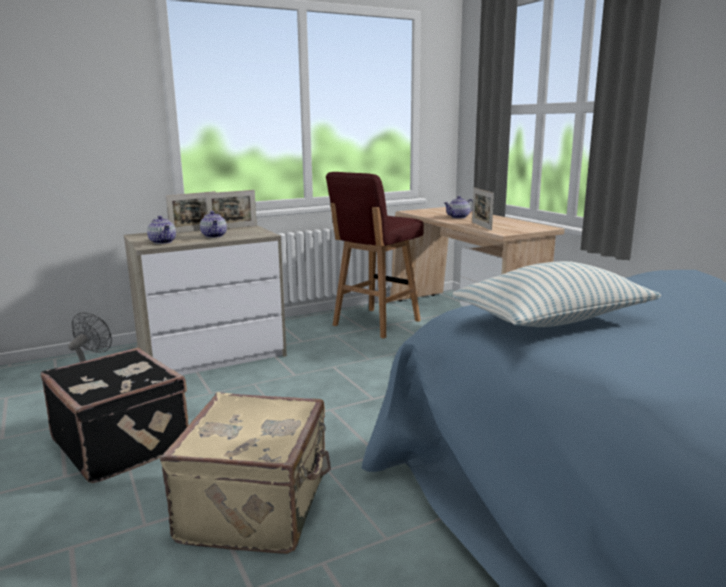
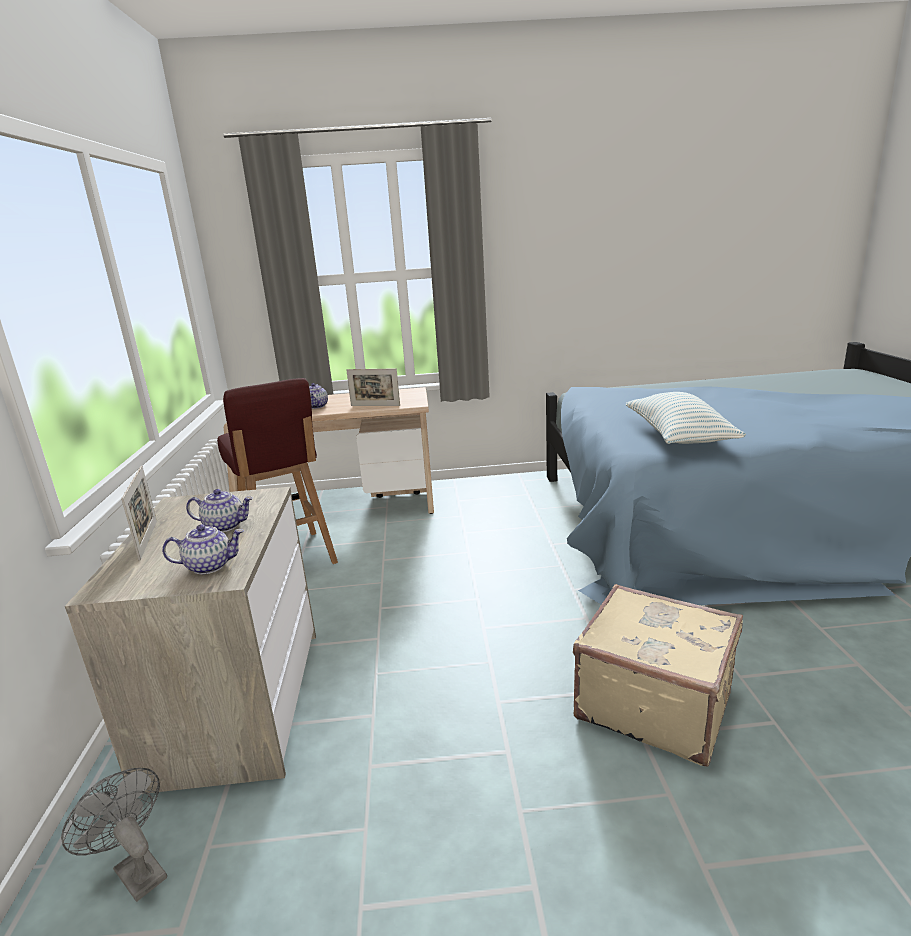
camera: 65 degrees left, 5 degrees up
black suitcase [41,348,188,483] -> none
picture frame [205,190,257,229] -> none

